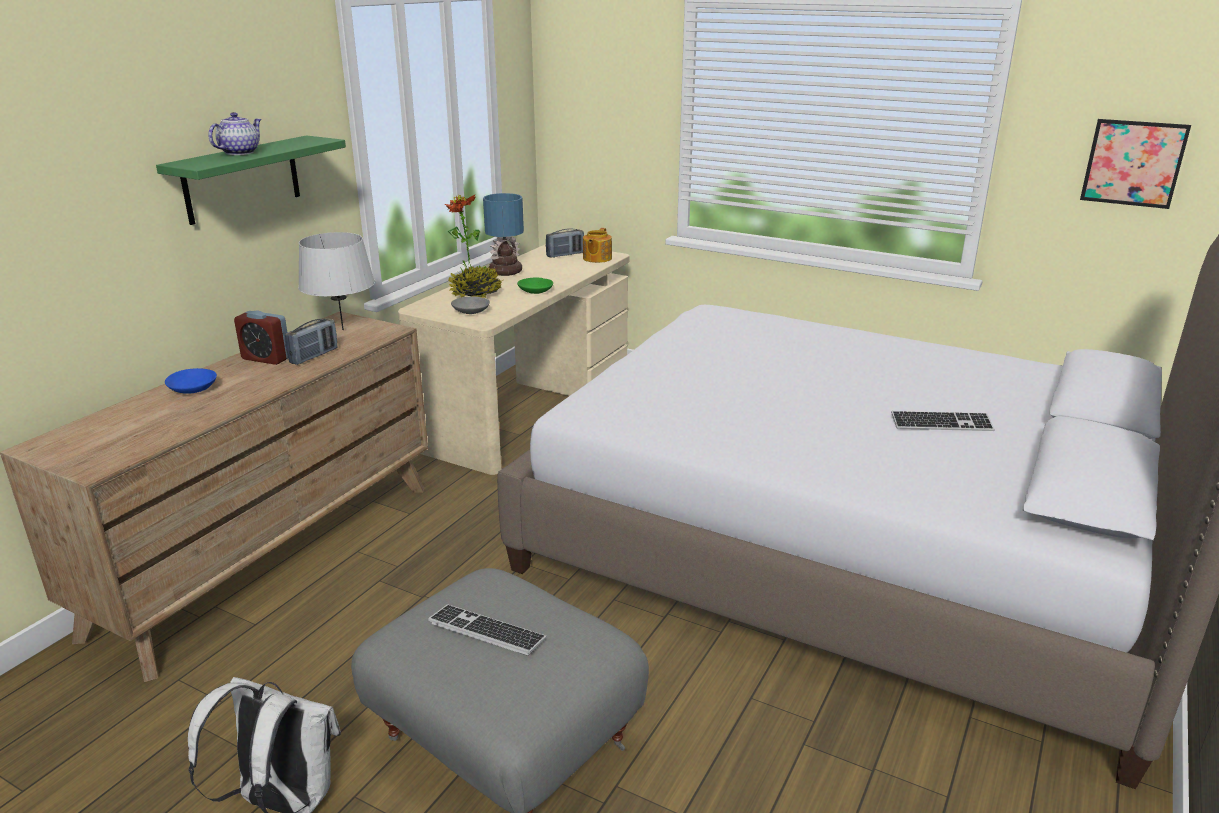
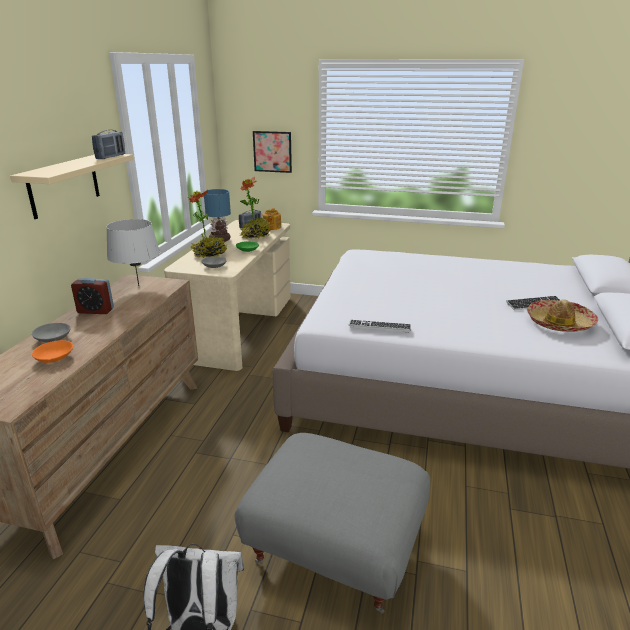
camera: 15 degrees left, 0 degrees up
green shelf [156,135,346,225] -> beige shelf [10,154,133,219]
blue bowl [165,368,217,394] -> grey bowl [32,323,71,342]
teapot [208,112,262,155] -> none
radio [285,318,338,365] -> radio moved to [92,129,125,159]
keyboard [428,604,546,656] -> keyboard moved to [349,320,411,332]
picture [1080,119,1191,209] -> picture moved to [253,131,292,173]
none -> orange bowl [32,340,73,363]
none -> potted plant [239,176,271,239]
none -> hat [527,300,598,332]

